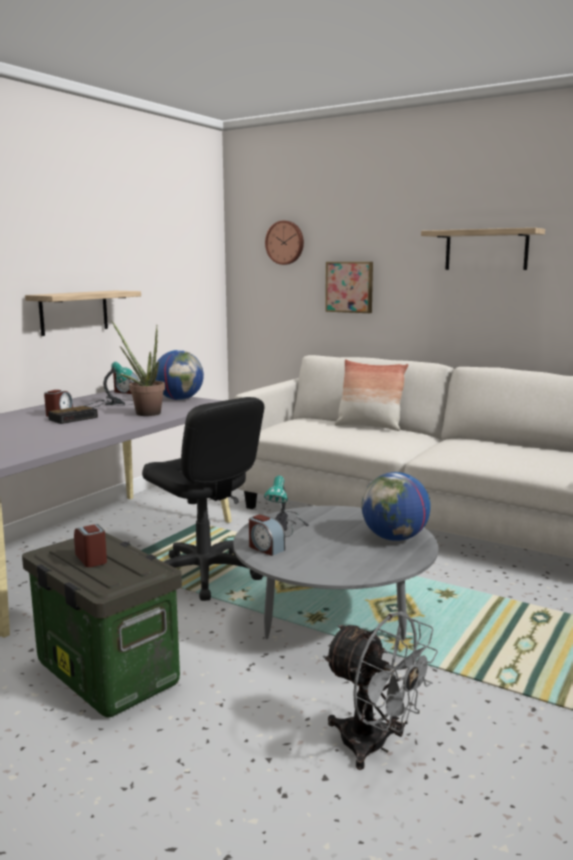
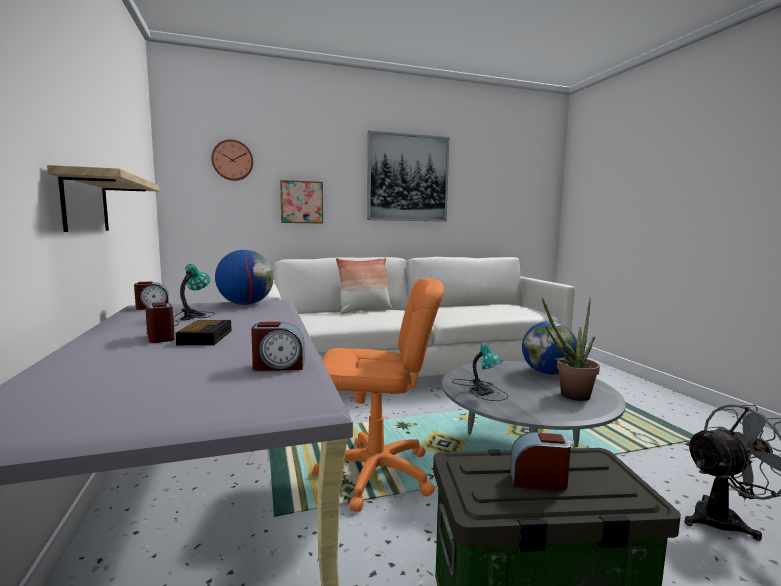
camera: 50 degrees left, 5 degrees down
potted plant [112,321,165,416] -> potted plant moved to [542,298,600,401]
black office chair [142,397,264,601] -> orange office chair [313,278,444,512]
alarm clock [249,514,285,556] -> alarm clock moved to [251,322,305,371]
shelf [421,228,545,270] -> picture [367,131,449,222]

